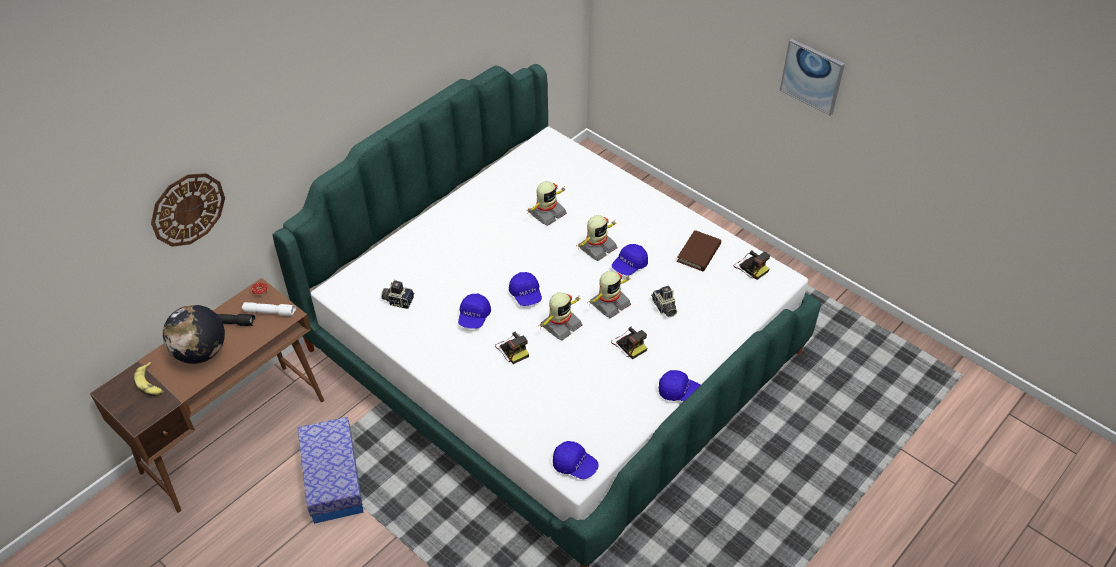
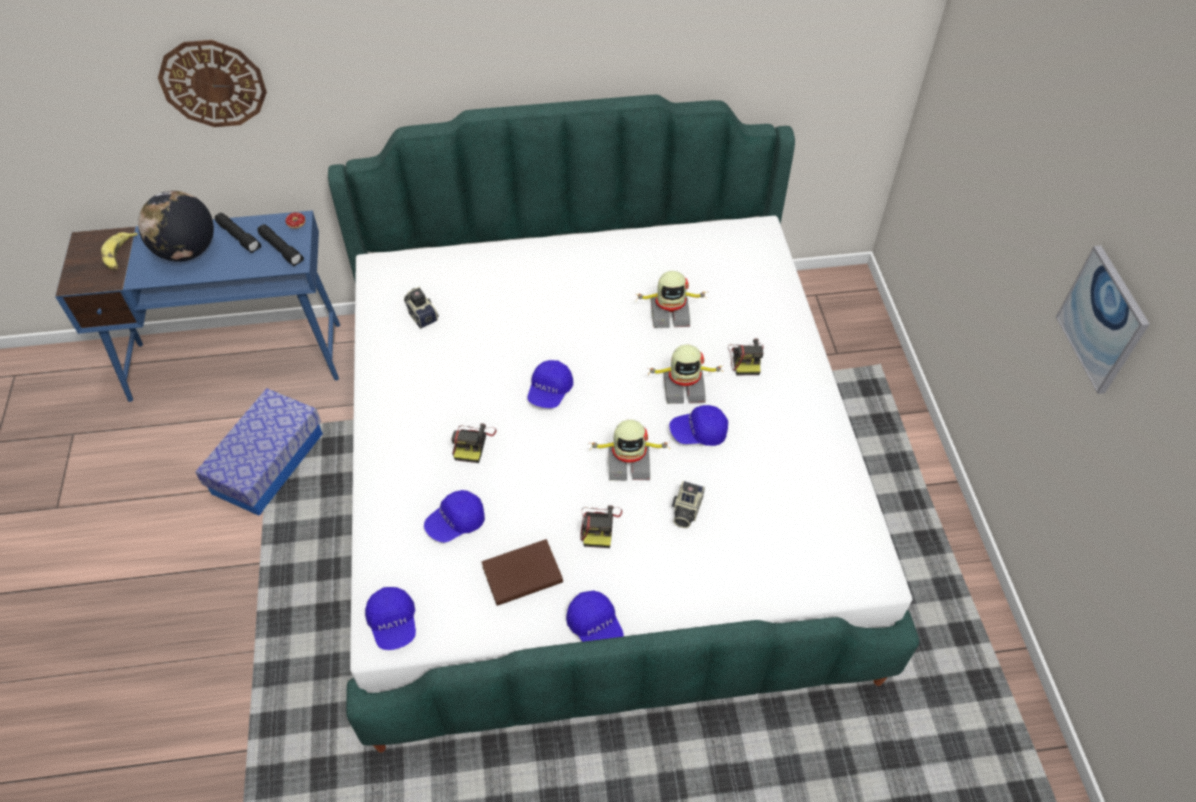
camera: 40 degrees right, 5 degrees up
brown desk [90,278,324,512] -> blue desk [55,210,340,402]
white flashlight [242,302,296,316] -> black flashlight [258,224,304,266]
blue cap [458,294,491,329] -> blue cap moved to [424,490,485,543]
toy robot [540,292,582,341] -> none
brown book [677,230,721,271] -> brown book moved to [482,539,563,606]
camera [734,250,770,280] -> camera moved to [728,339,764,375]

